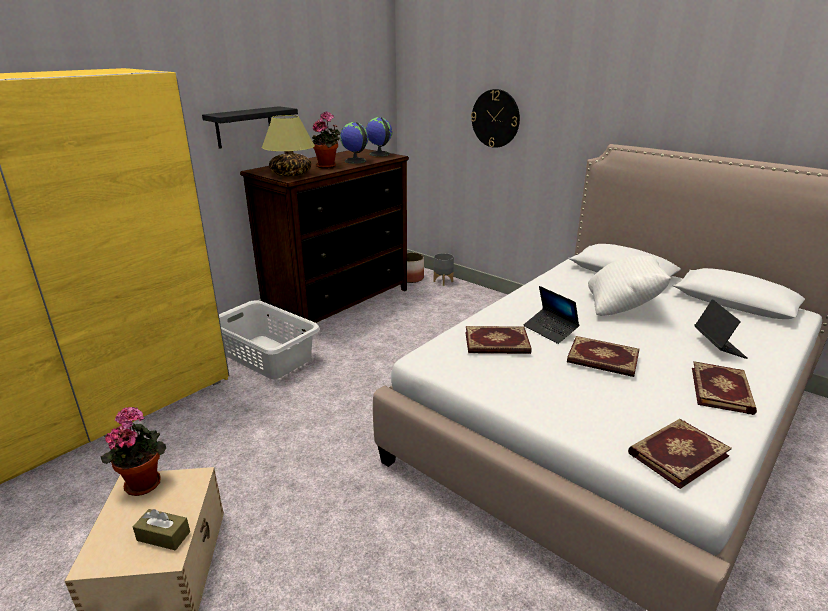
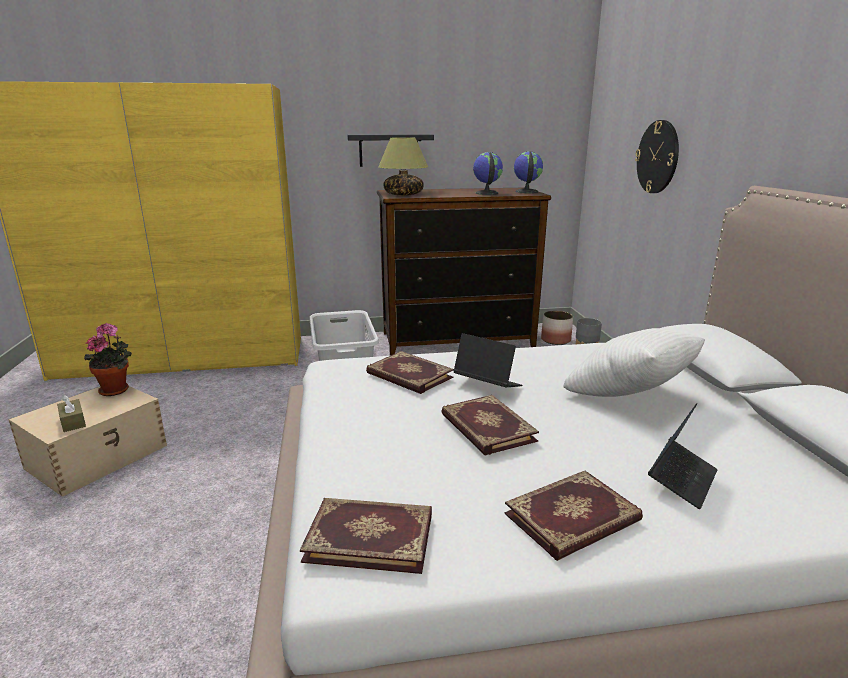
camera: 40 degrees right, 5 degrees down
potted plant [312,111,341,168] -> none
laptop [523,286,580,344] -> laptop turned 120 degrees clockwise [453,333,522,387]

